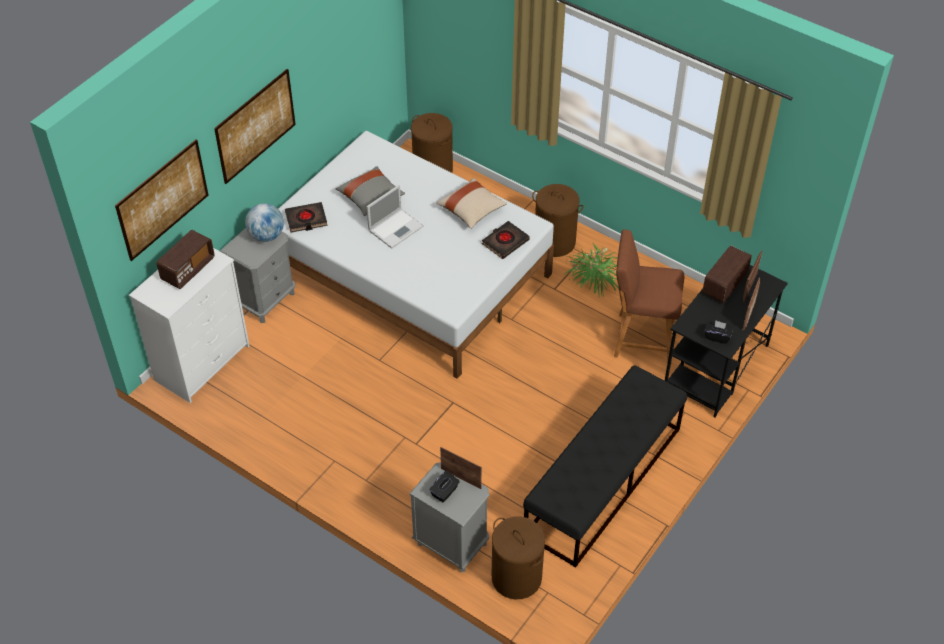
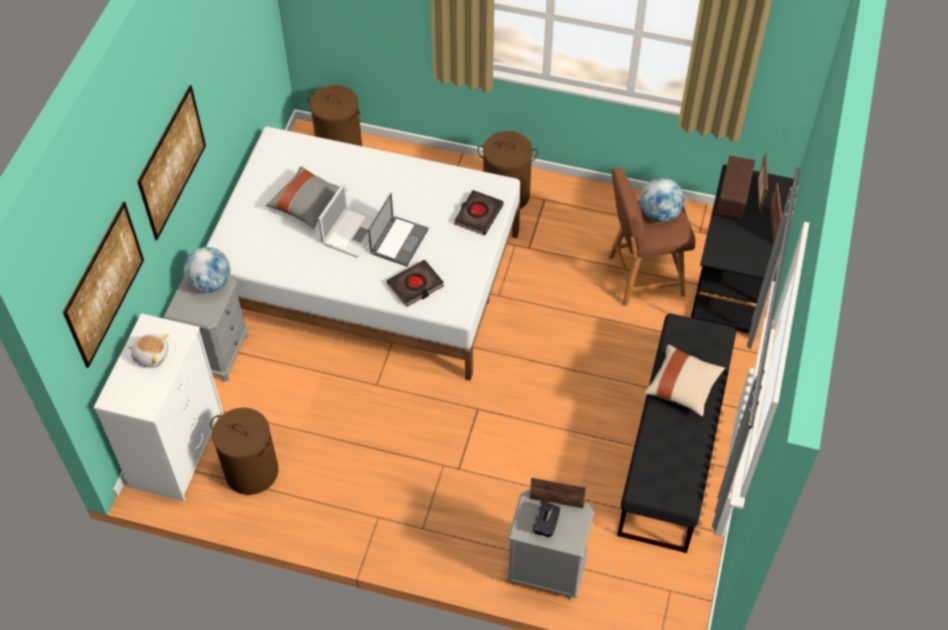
camera: 20 degrees left, 5 degrees up
radio [157,230,215,289] -> plush toy [128,334,169,368]
black book [285,202,327,232] -> black book moved to [387,260,444,307]
beige pillow [436,178,507,229] -> beige pillow moved to [644,345,725,417]
brown laundry basket [492,516,545,599] -> brown laundry basket moved to [210,408,278,495]
potted plant [563,242,619,297] -> none
black tissue box [705,320,733,344] -> none
none -> laptop [368,193,429,267]
none -> globe [640,178,684,222]

